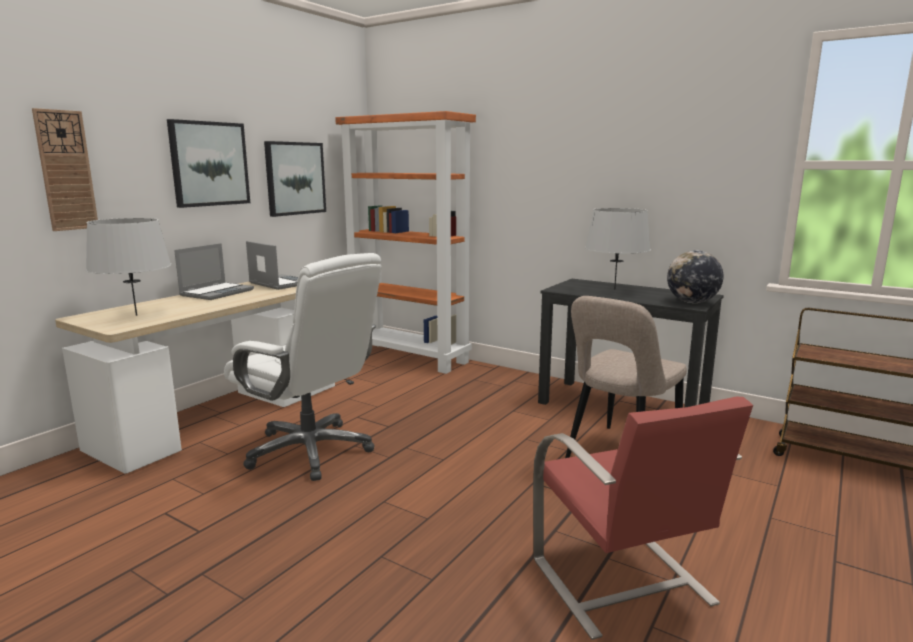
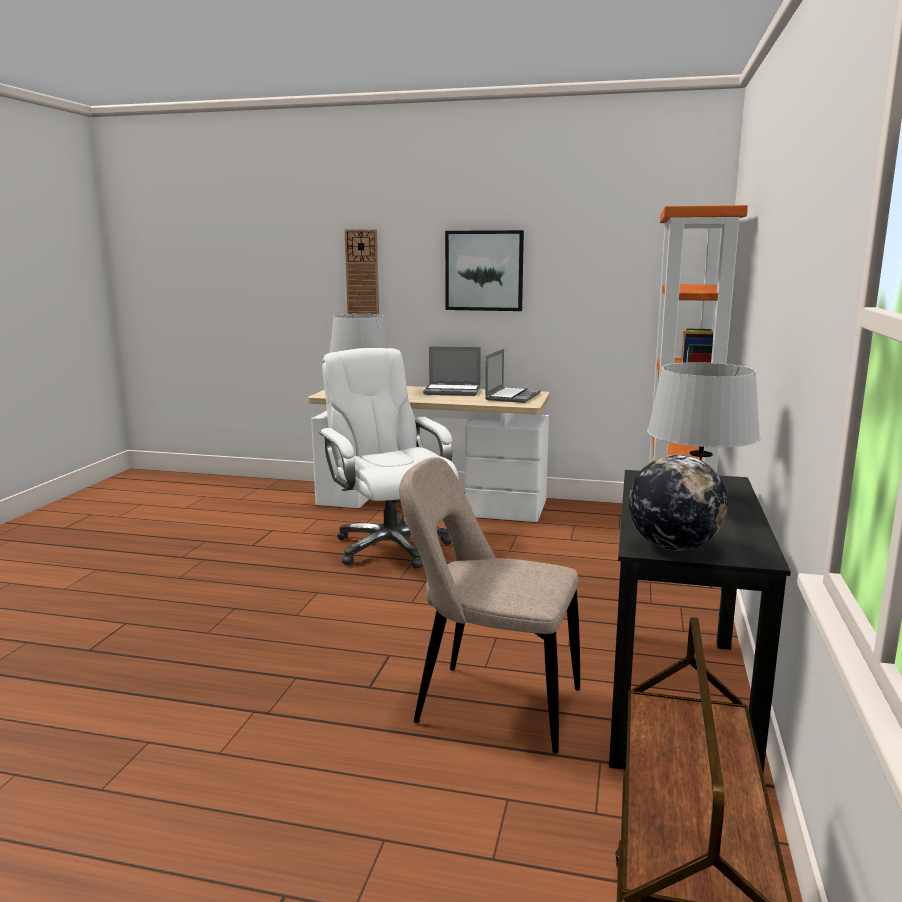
camera: 70 degrees right, 0 degrees up
white office chair [224,253,382,481] -> white office chair turned 135 degrees clockwise [319,348,459,569]
picture [264,141,326,217] -> none
red chair [533,397,753,640] -> none

